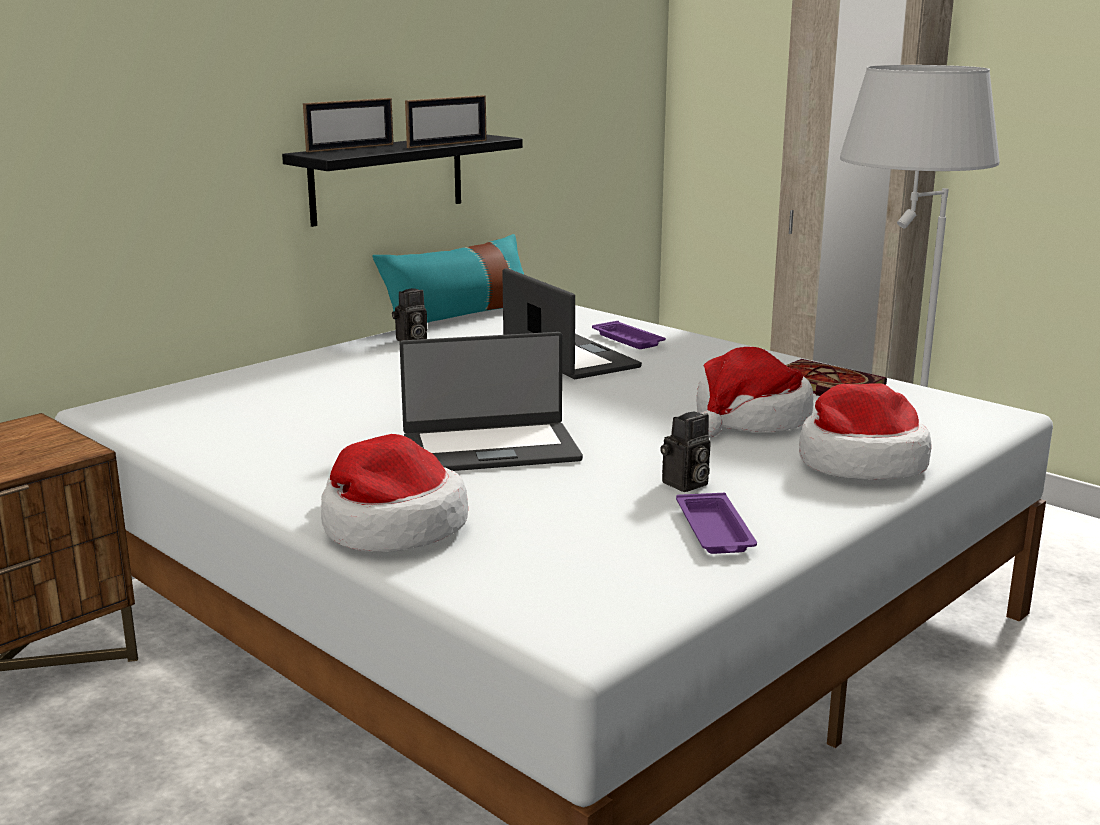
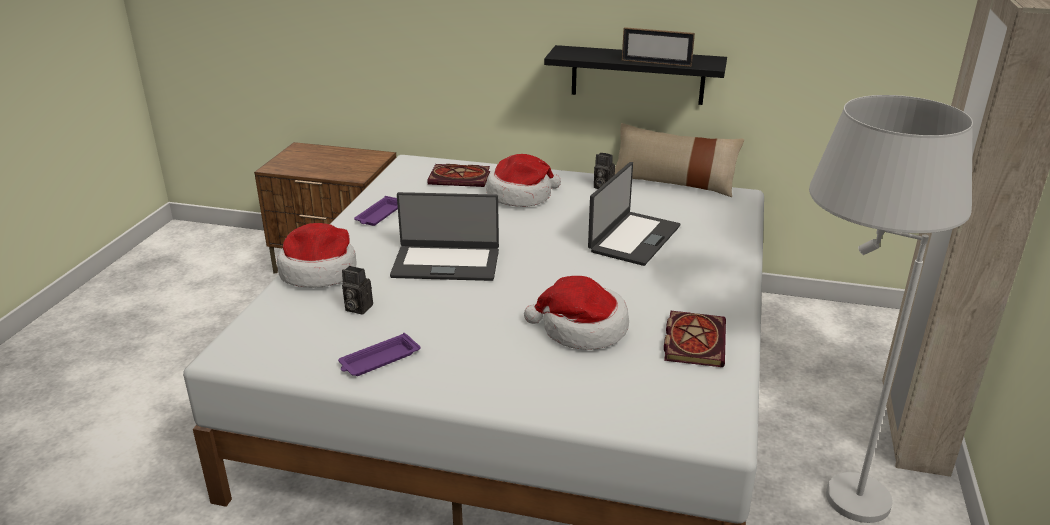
camera: 60 degrees right, 10 degrees up
picture frame [303,98,394,152] -> none
turquoise pillow [372,234,524,323] -> beige pillow [615,123,744,197]
laptop [400,332,583,471] -> laptop turned 45 degrees counterclockwise [390,192,499,281]
purple tray [592,321,666,349] -> purple tray moved to [354,196,398,226]
camera [660,412,711,492] -> camera moved to [342,266,373,315]
hat [799,383,931,480] -> hat moved to [486,154,561,207]
none -> book [427,164,490,187]

